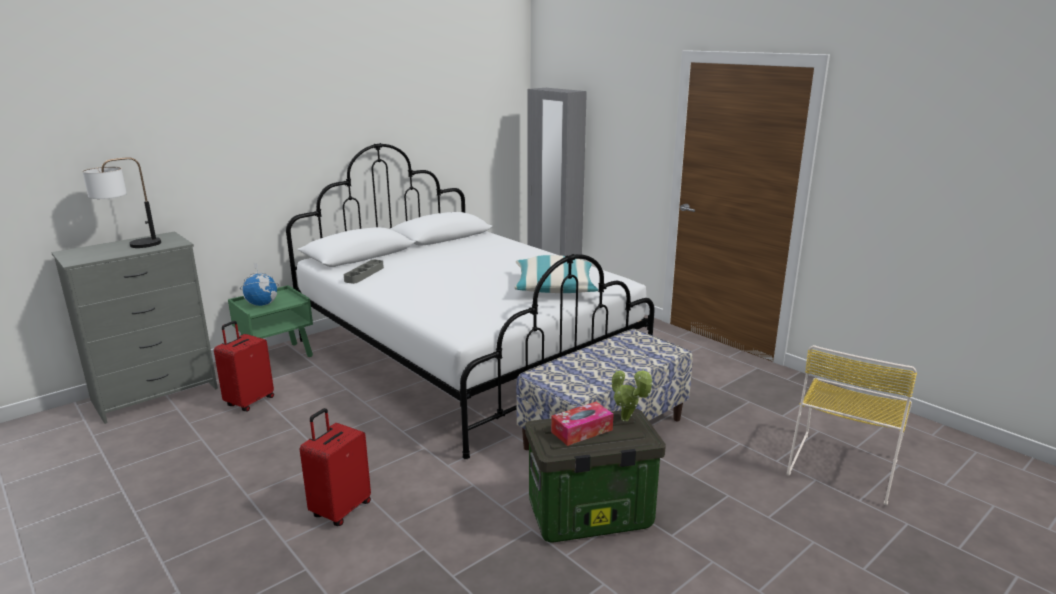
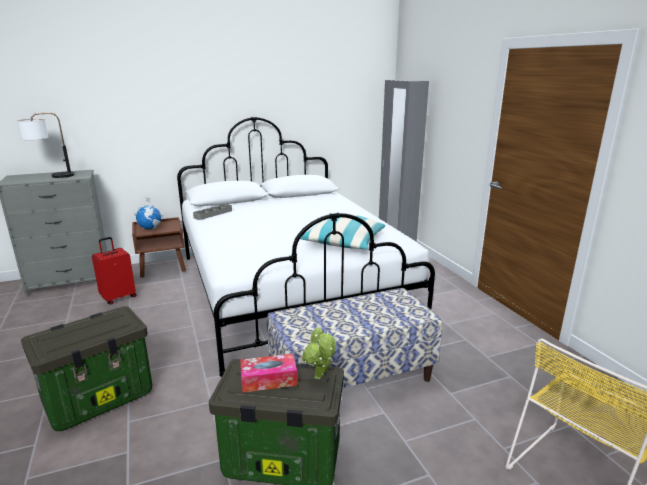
camera: 20 degrees right, 0 degrees up
green nightstand [228,285,313,357] -> brown nightstand [132,217,186,278]
red suitcase [300,408,371,526] -> storage box [21,306,152,431]

